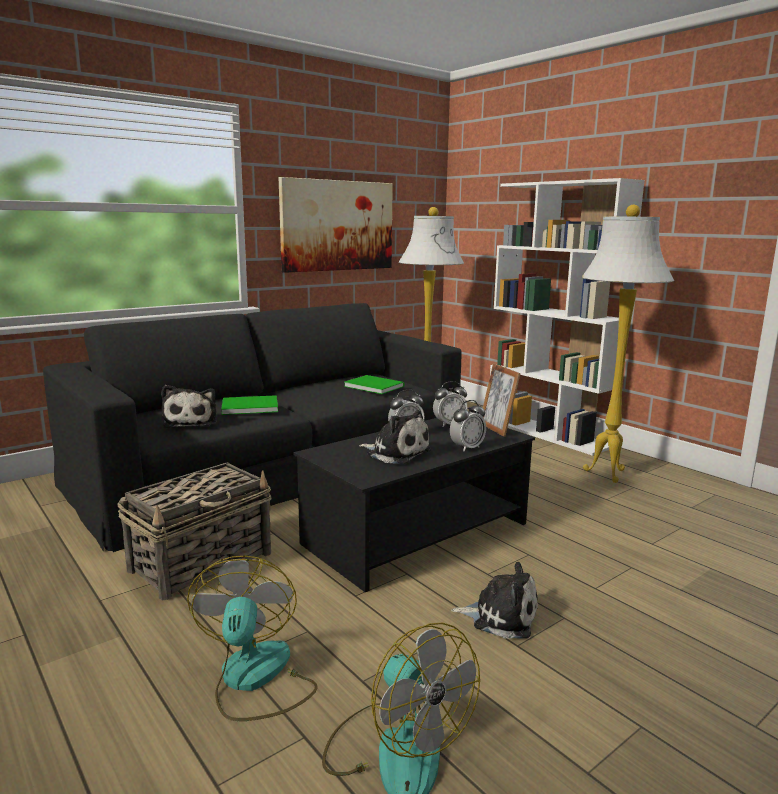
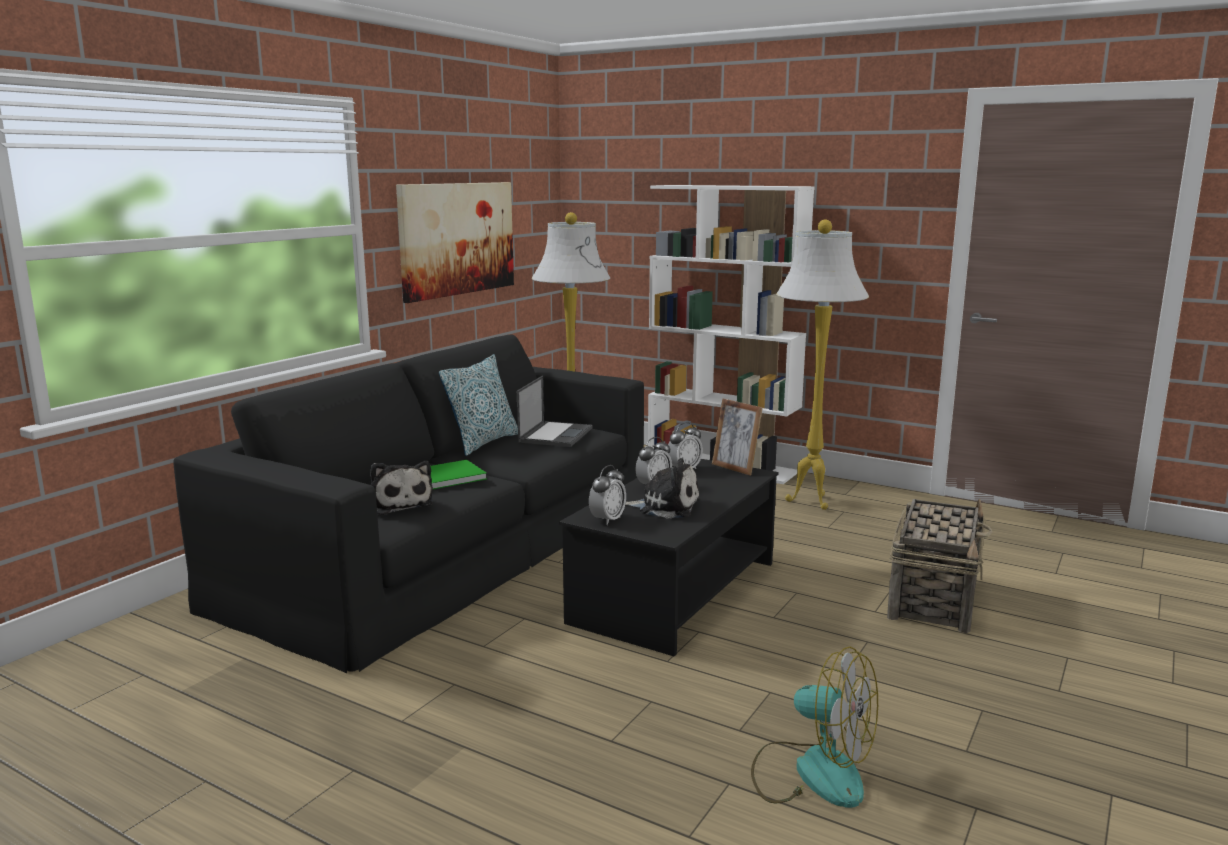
camera: 20 degrees left, 0 degrees up
basket [117,462,271,600] -> basket moved to [887,499,993,633]
fan [187,556,318,721] -> none
green book [344,375,405,394] -> laptop [517,376,593,447]
alarm clock [450,400,486,452] -> alarm clock moved to [589,465,626,525]
plush toy [451,562,538,639] -> none
none -> pillow [439,354,518,456]

